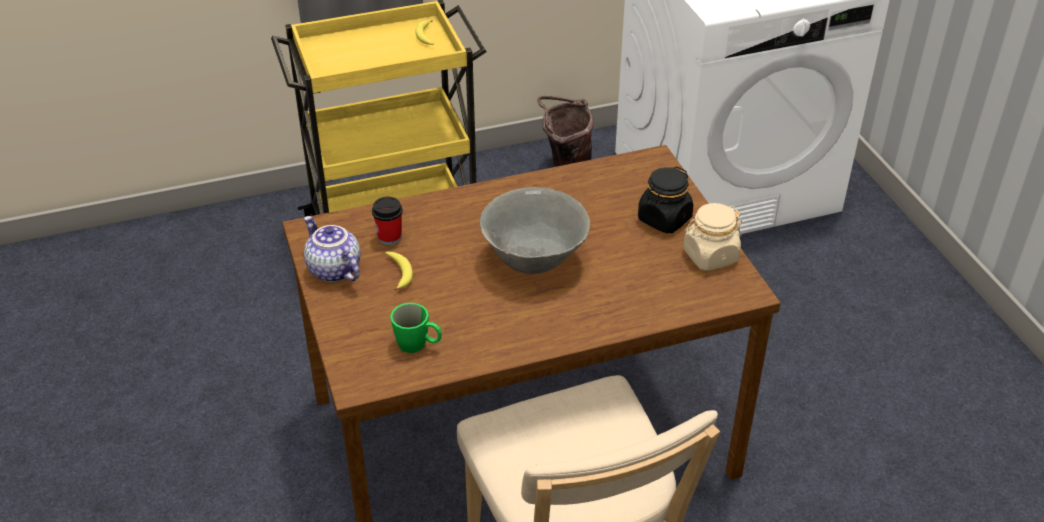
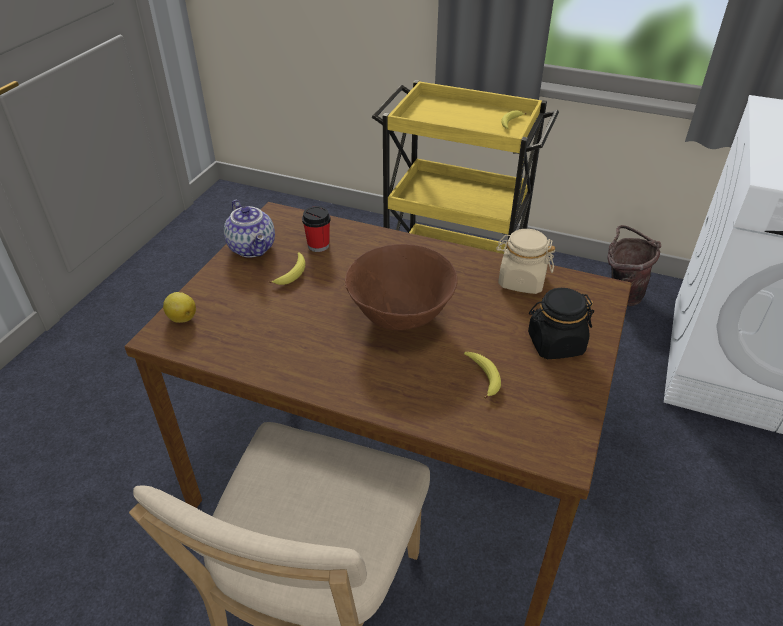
camera: 40 degrees right, 0 degrees up
teapot [304,216,361,282] -> teapot turned 150 degrees clockwise [224,200,275,258]
green mug [390,303,442,353] -> none
grey bowl [480,187,590,274] -> brown bowl [345,244,458,330]
beige jar [683,203,742,271] -> beige jar moved to [496,229,555,294]
none -> lemon [163,292,196,323]
none -> banana [464,352,501,399]

